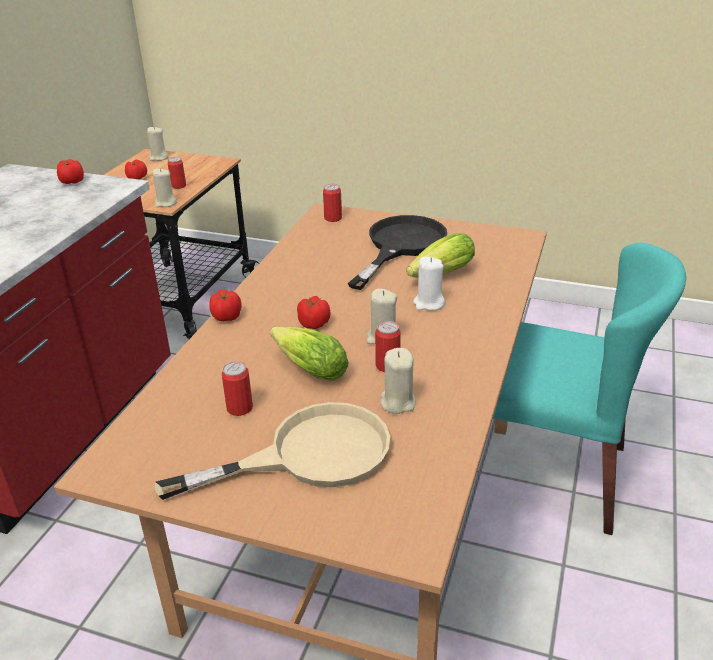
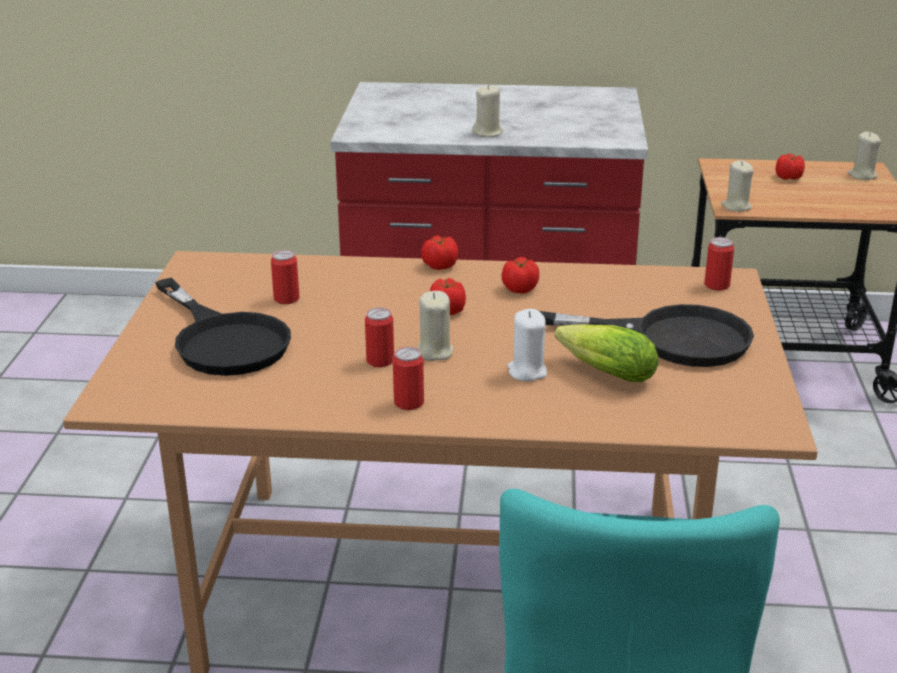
camera: 75 degrees right, 5 degrees down
tomato [57,159,84,184] -> tomato moved to [501,257,539,294]
beige frying pan [155,402,390,500] -> black frying pan [155,278,291,376]
can [168,157,186,189] -> can moved to [393,347,424,410]
lettuce [270,326,348,381] -> none
beige candle [380,348,415,414] -> beige candle moved to [472,84,503,137]

